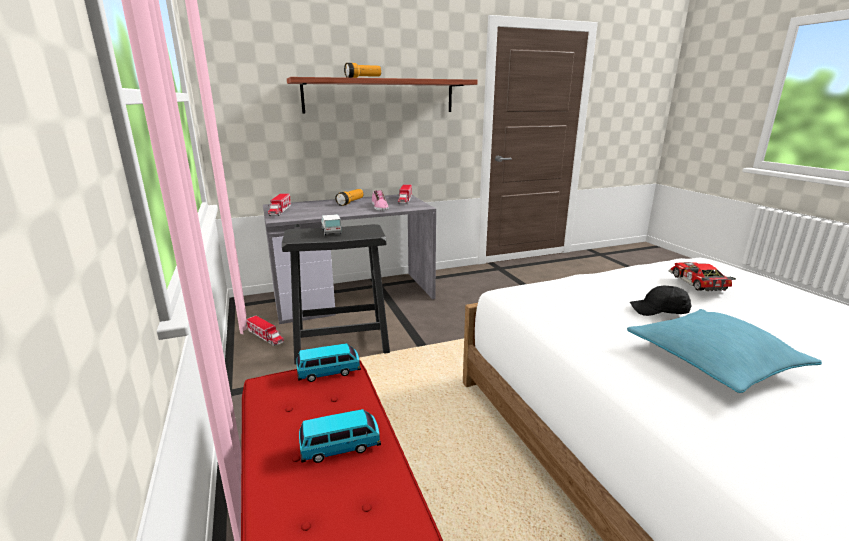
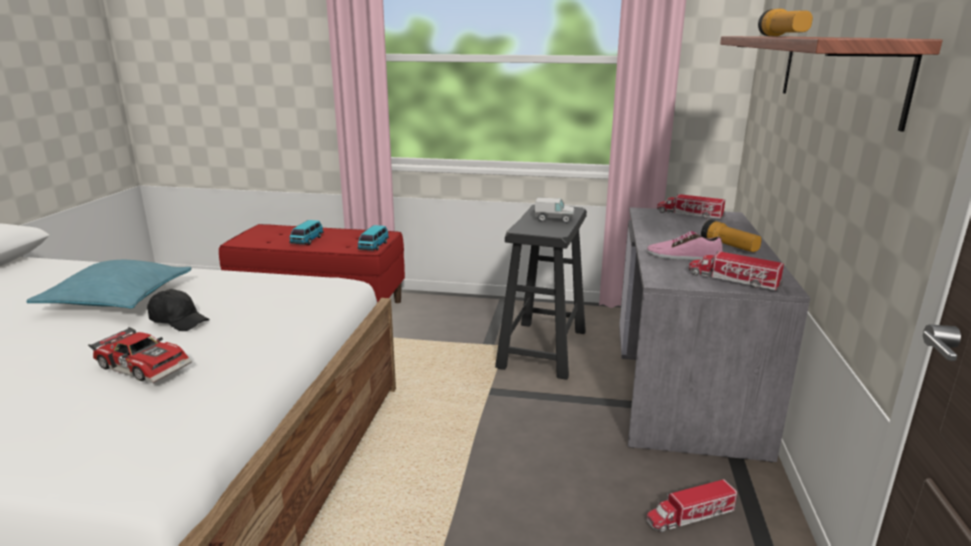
camera: 120 degrees right, 0 degrees up
toy truck [246,316,284,346] -> toy truck moved to [646,479,737,533]
black cap [630,286,691,316] -> black cap turned 75 degrees clockwise [147,289,209,331]

